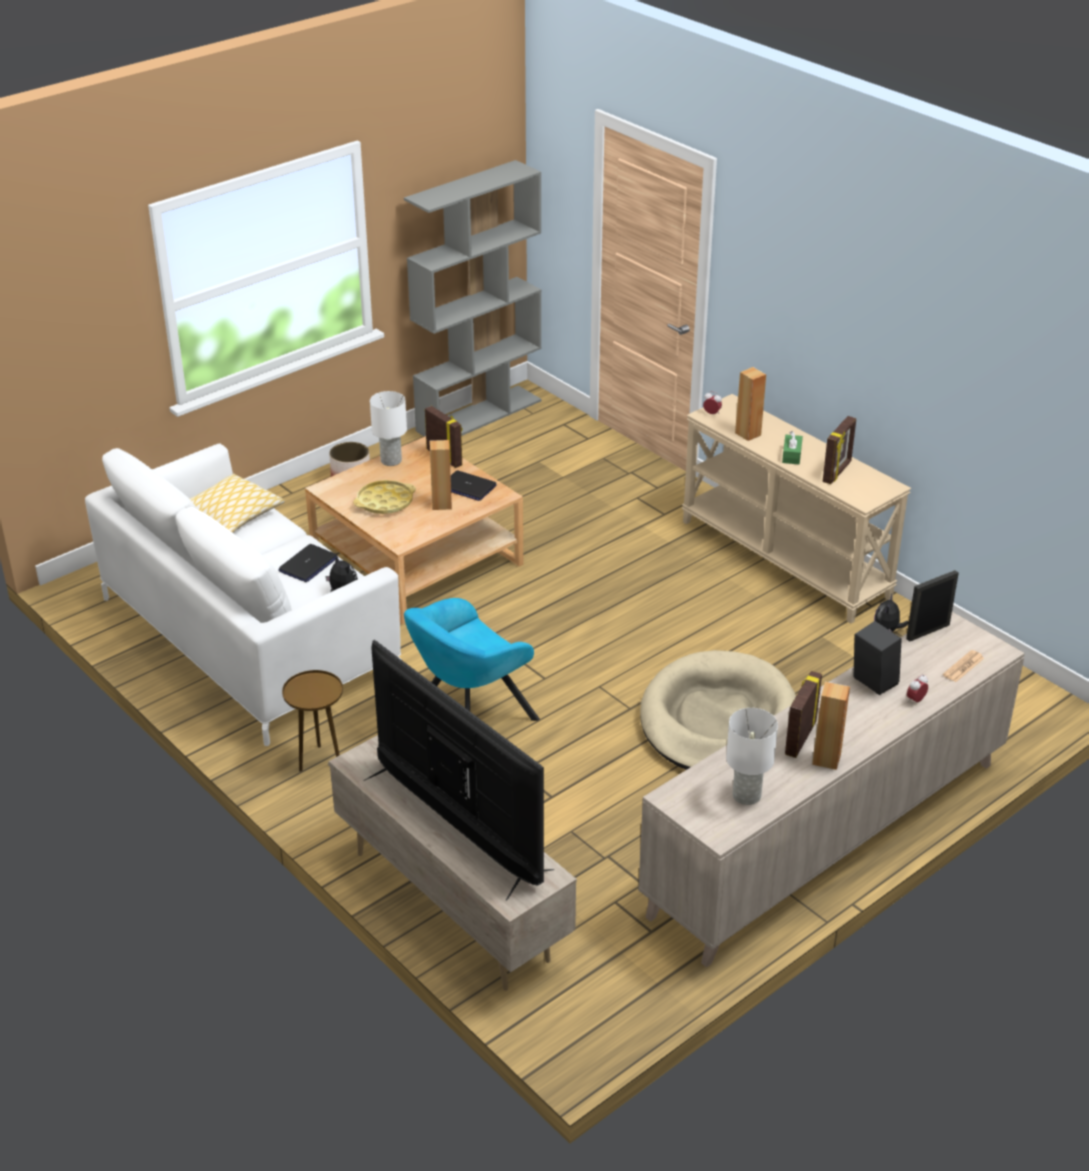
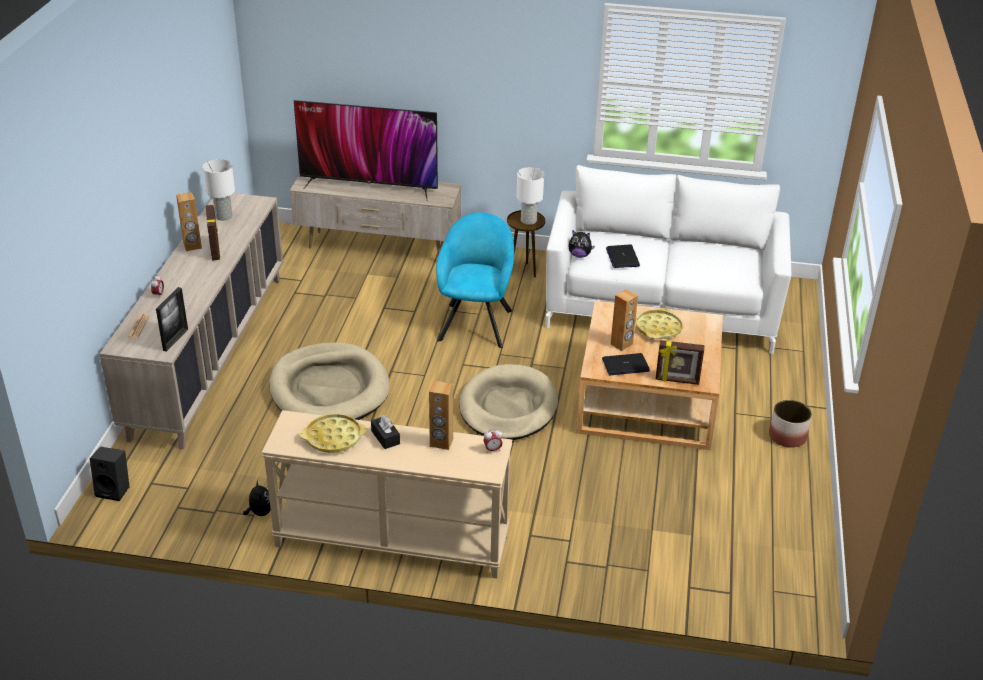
camera: 140 degrees right, 0 degrees up
pillow [190,474,285,533] -> none
white table lamp [370,391,407,466] -> white table lamp moved to [516,167,544,225]
grey bookcase [404,160,542,437] -> none
green tissue box [782,431,803,465] -> black tissue box [371,415,400,449]
picture frame [823,416,856,484] -> yellow tray [300,414,367,453]
black speaker [854,621,902,695] -> black speaker moved to [90,446,129,501]
none -> beige dog bed [459,364,558,440]

